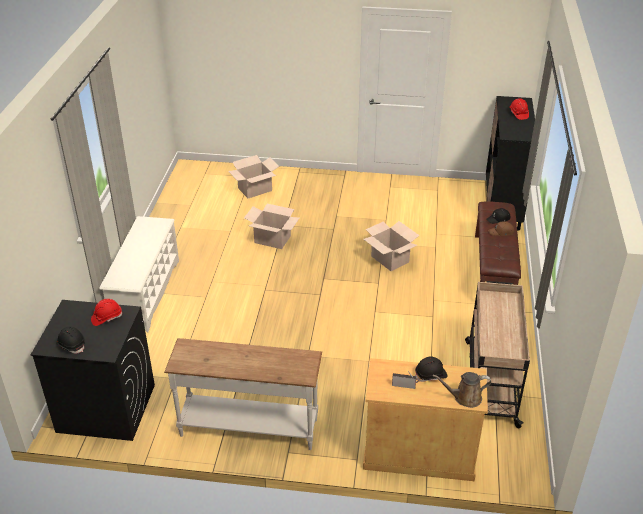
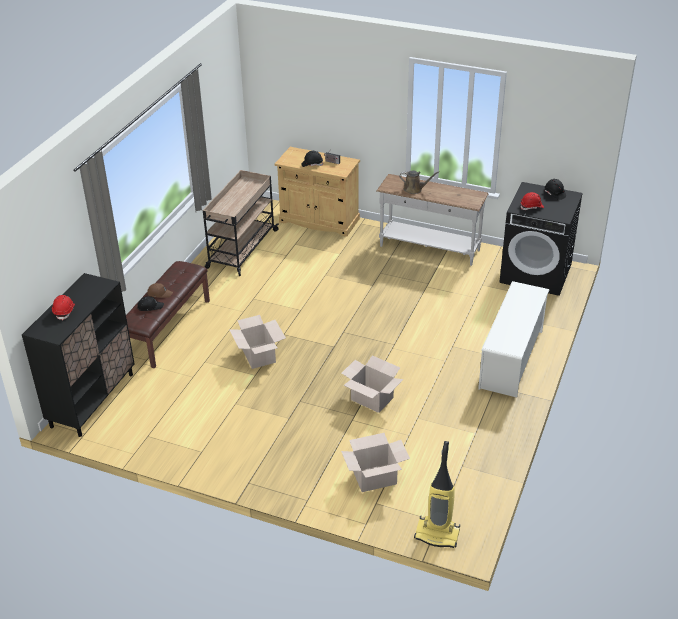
camera: 165 degrees left, 0 degrees up
brown watering can [433,372,491,408] -> brown watering can moved to [399,170,439,194]
none -> vacuum cleaner [414,441,460,548]

